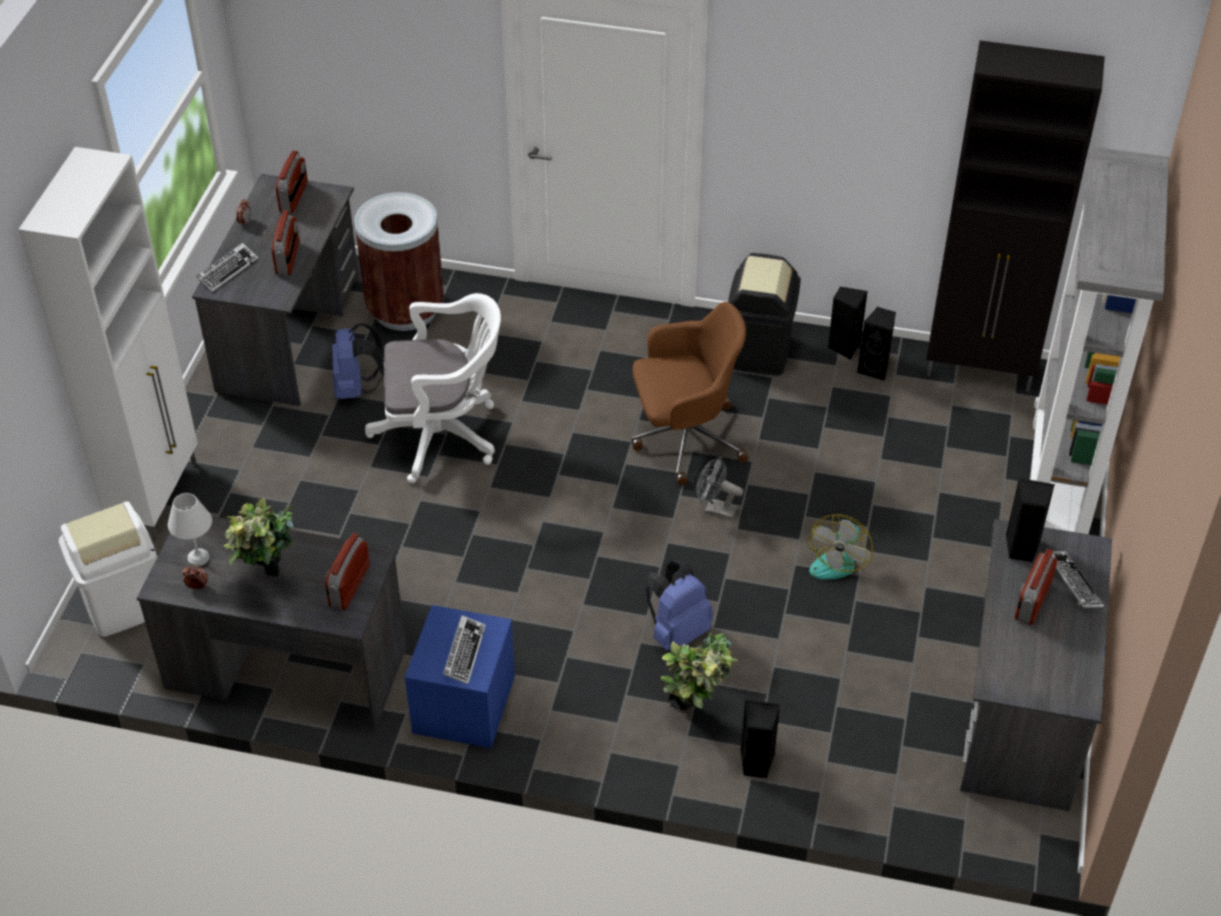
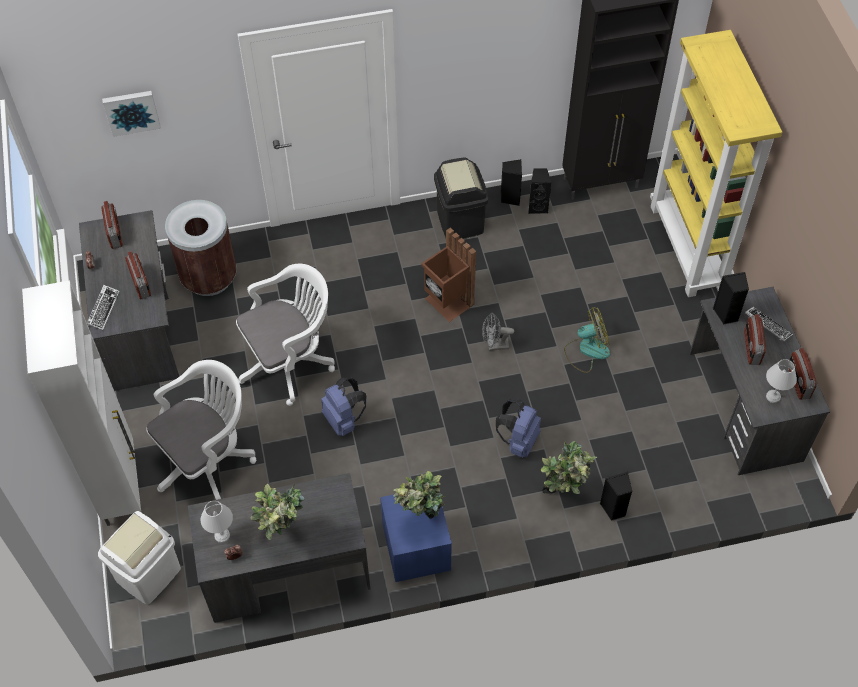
camera: 25 degrees left, 10 degrees up
radio [325,533,370,610] -> radio moved to [788,348,817,400]
blue backpack [332,323,384,399] -> blue backpack moved to [321,377,366,436]
keyboard [443,615,486,684] -> potted plant [393,471,447,519]
brown office chair [631,302,749,485] -> brown trash can [421,227,476,322]
fan [806,514,873,580] -> fan turned 105 degrees counterclockwise [564,307,610,373]
grey bookcase [1030,147,1169,534] -> yellow bookcase [650,30,782,297]
none -> picture [102,91,161,137]
none -> white office chair [146,360,257,500]
none -> white table lamp [766,359,797,403]

